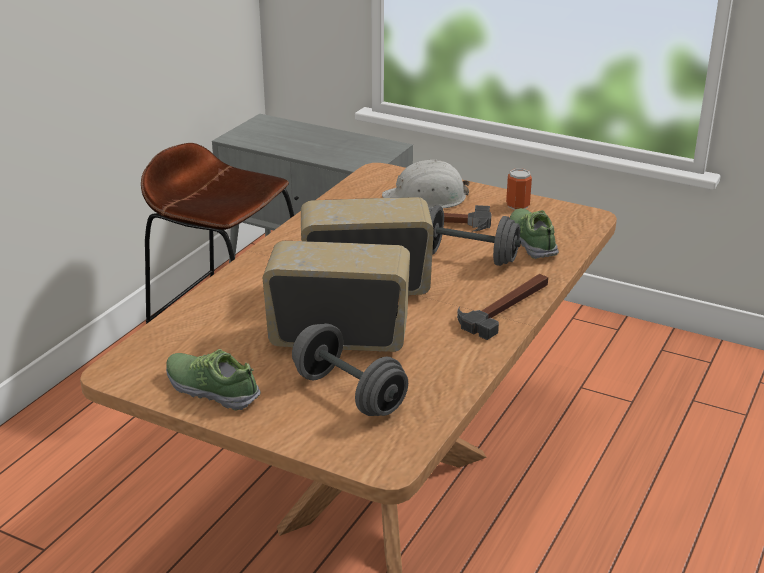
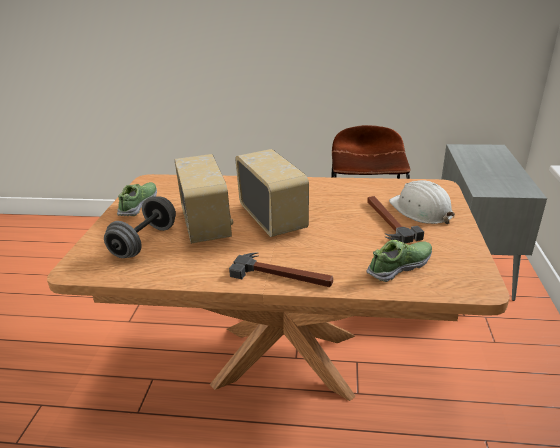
camera: 70 degrees right, 0 degrees up
grey dumbbell [429,205,521,266] -> none
can [506,169,532,210] -> none

